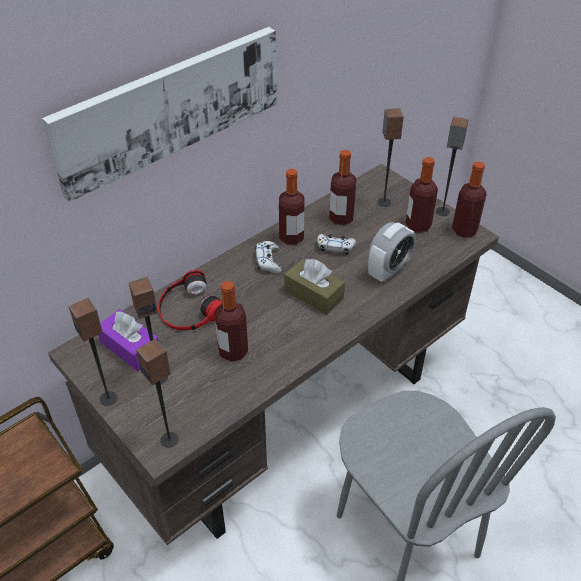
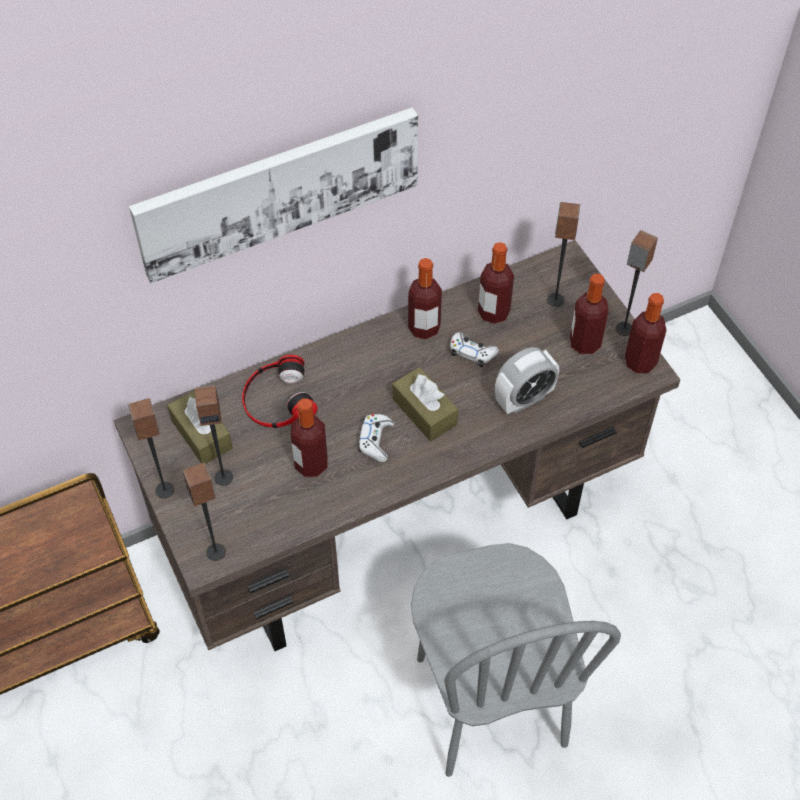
camera: 15 degrees right, 10 degrees up
purple tissue box [99,309,159,371] -> brown tissue box [167,390,233,464]
white game controller [255,241,282,274] -> white game controller moved to [358,414,394,462]

